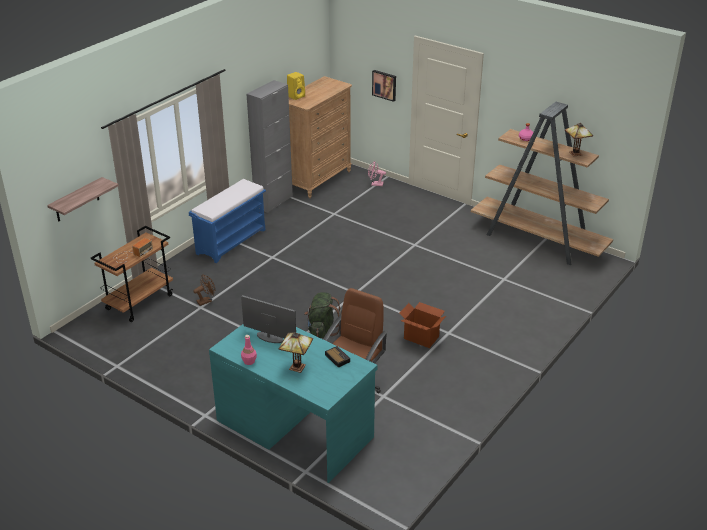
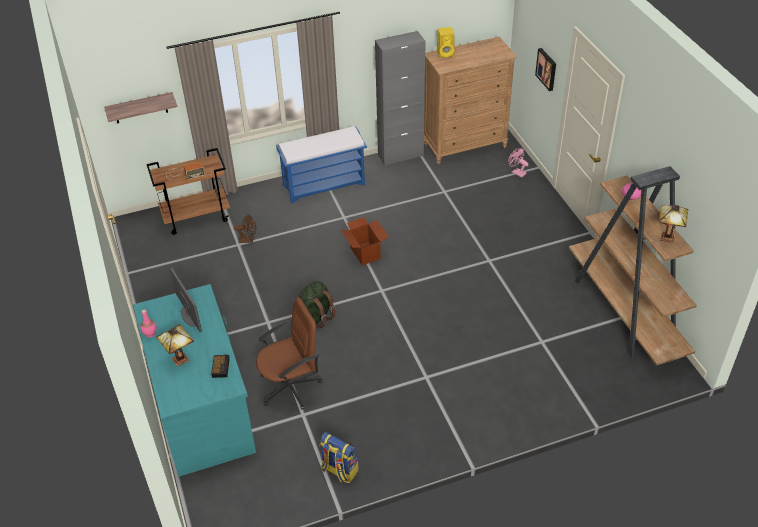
camera: 35 degrees right, 10 degrees up
cardboard box [399,302,446,348] -> cardboard box moved to [341,217,389,265]
none -> backpack [320,432,359,483]

